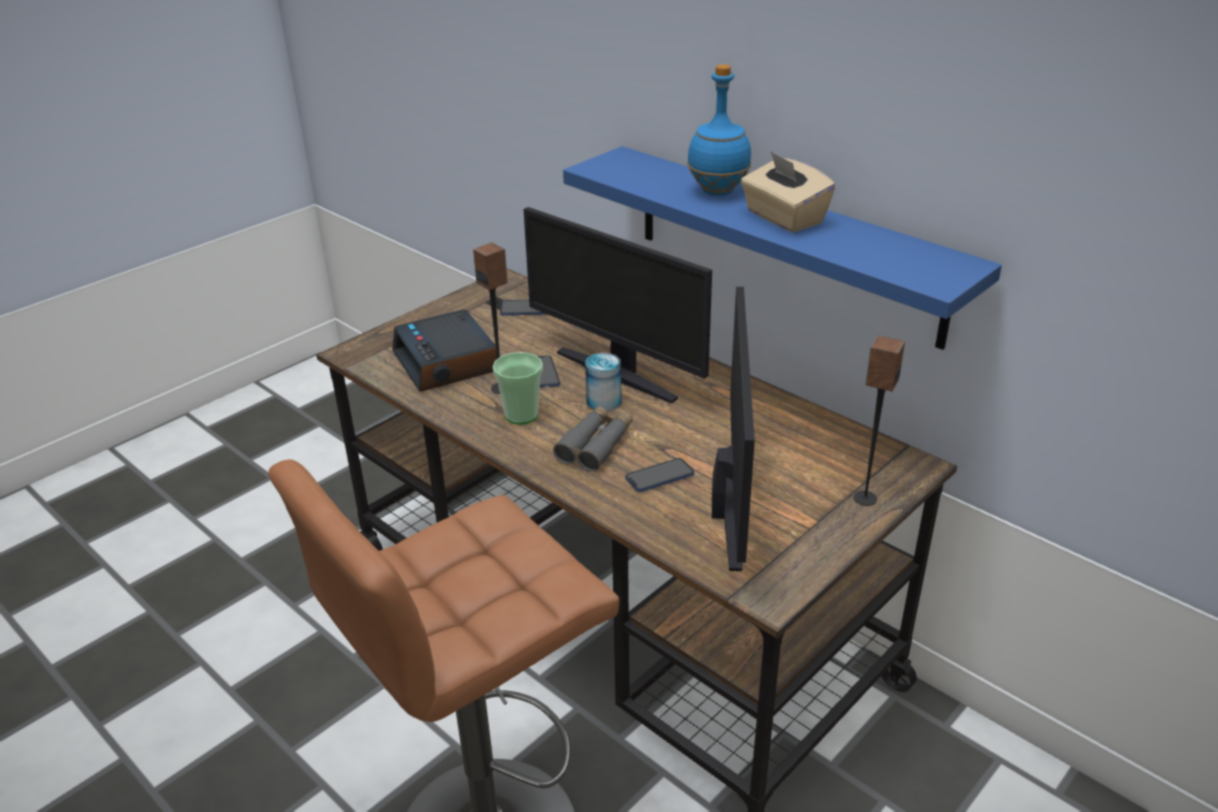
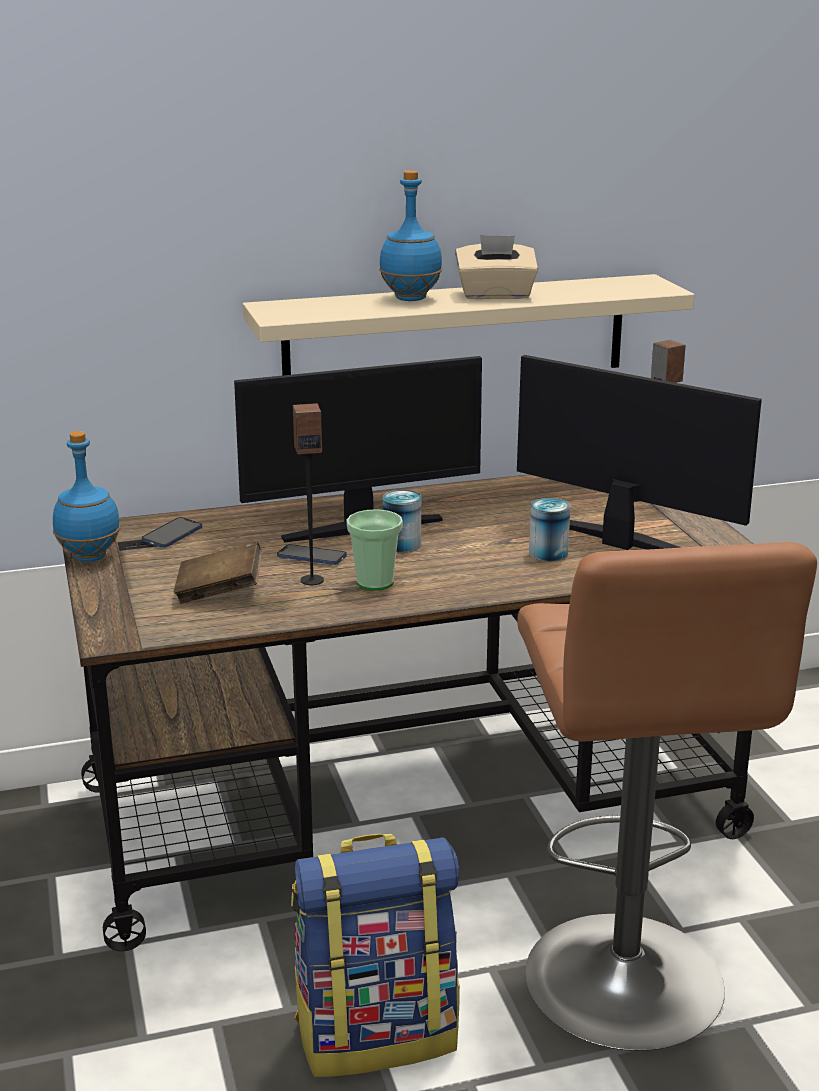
camera: 60 degrees left, 10 degrees down
alarm clock [392,310,497,392] -> brown book [174,542,262,604]
grey binoculars [553,406,633,471] -> none
blue shelf [563,146,1002,350] -> beige shelf [243,274,695,376]
phone [625,458,694,492] -> can [529,498,570,561]
none -> blue bottle [53,431,121,562]
none -> backpack [291,834,460,1077]

